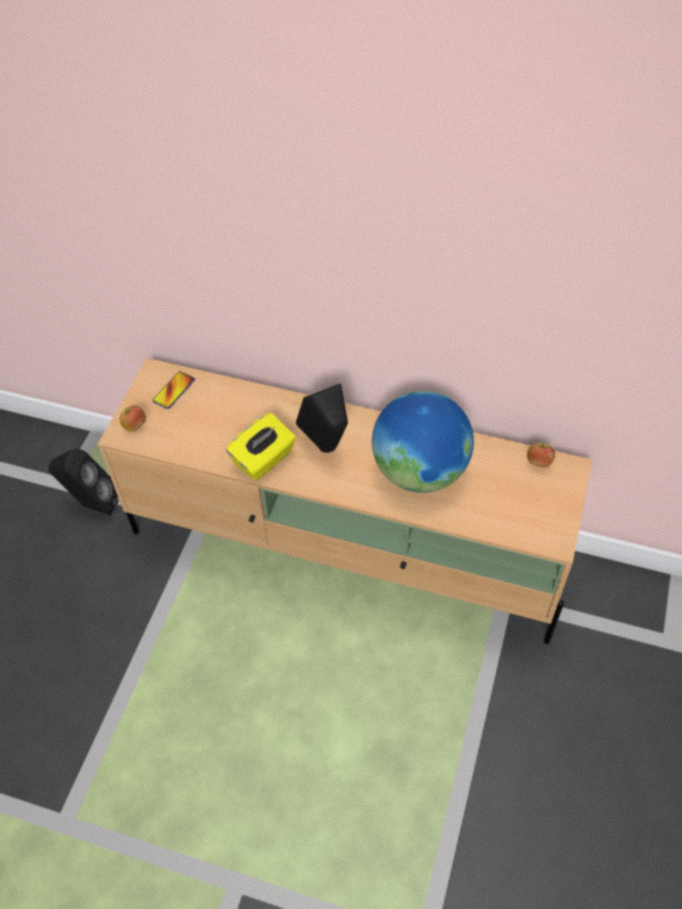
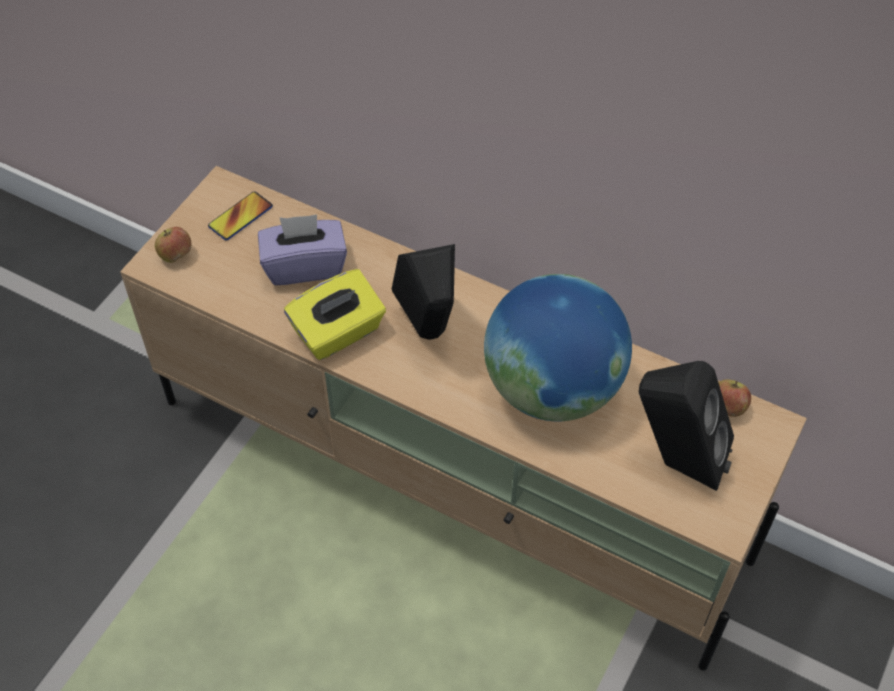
camera: 10 degrees right, 0 degrees up
black speaker [49,449,118,515] -> black speaker moved to [639,361,734,491]
none -> purple tissue box [258,214,347,285]

